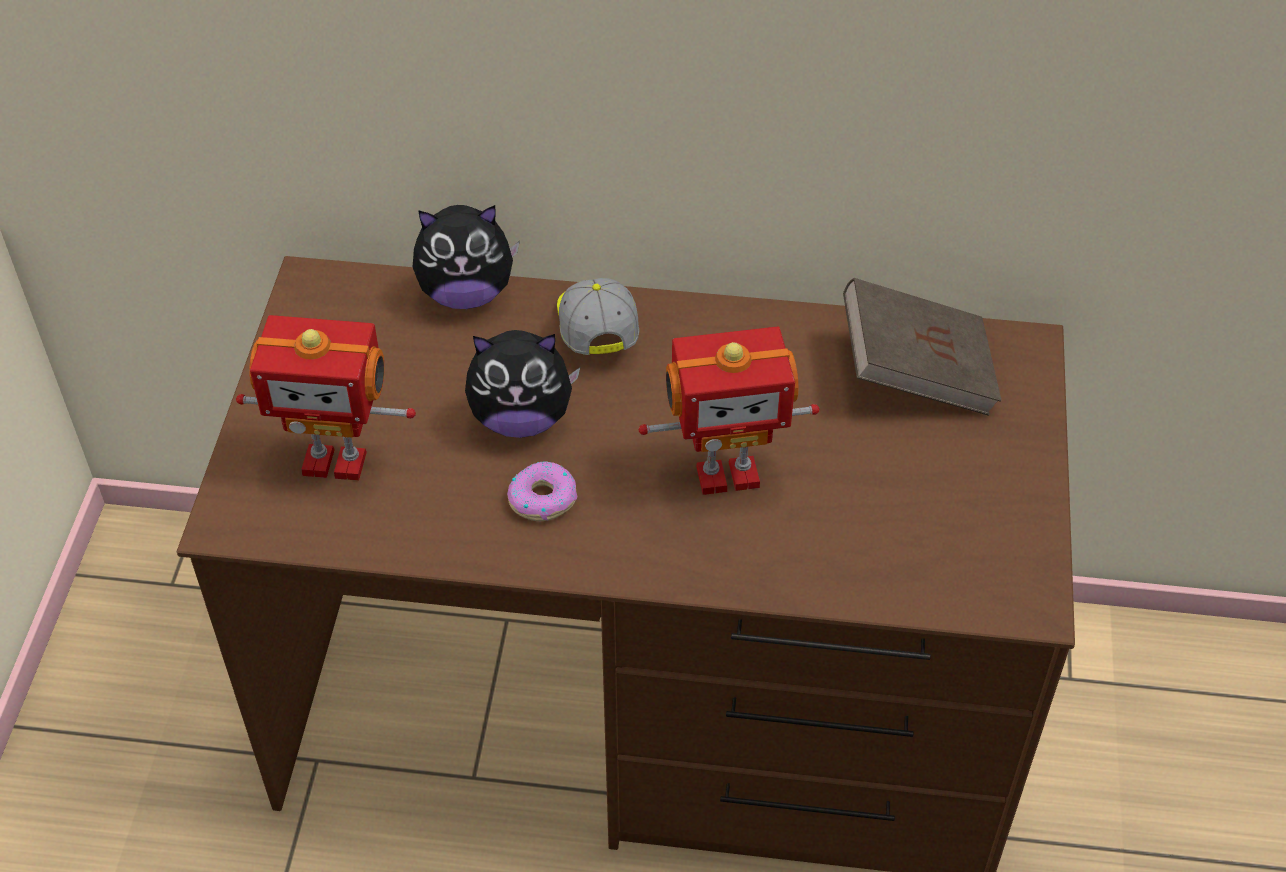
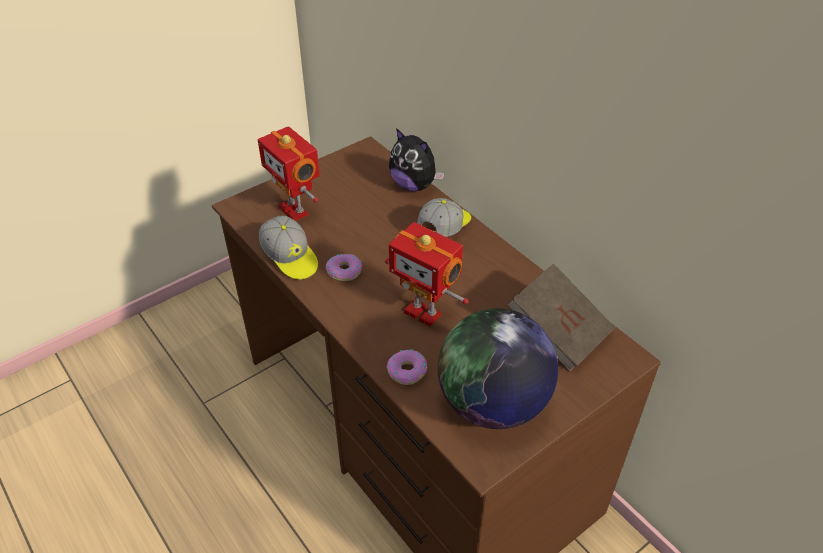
camera: 45 degrees right, 5 degrees down
plush toy [465,330,580,438] -> none
none -> cap [259,215,318,280]
none -> donut [386,349,427,385]
none -> globe [437,308,558,429]

